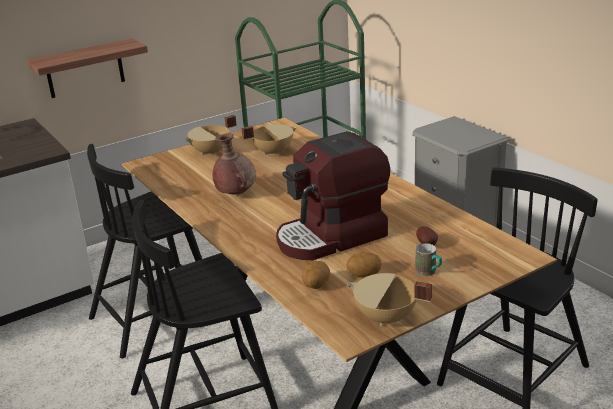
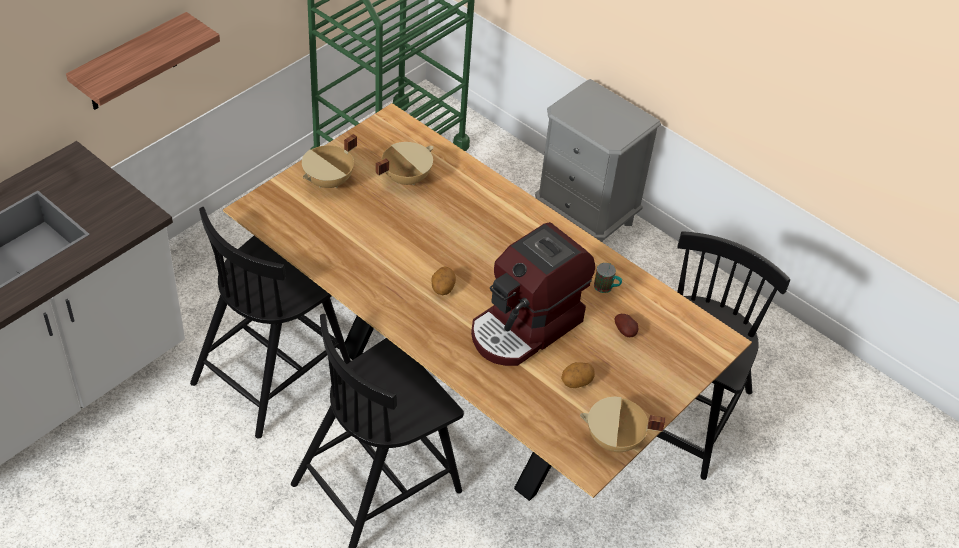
camera: 20 degrees left, 20 degrees up
brown vase [213,133,256,195] -> none
potato [302,261,330,289] -> potato moved to [431,267,456,295]
mug [415,243,442,276] -> mug moved to [594,263,622,293]

